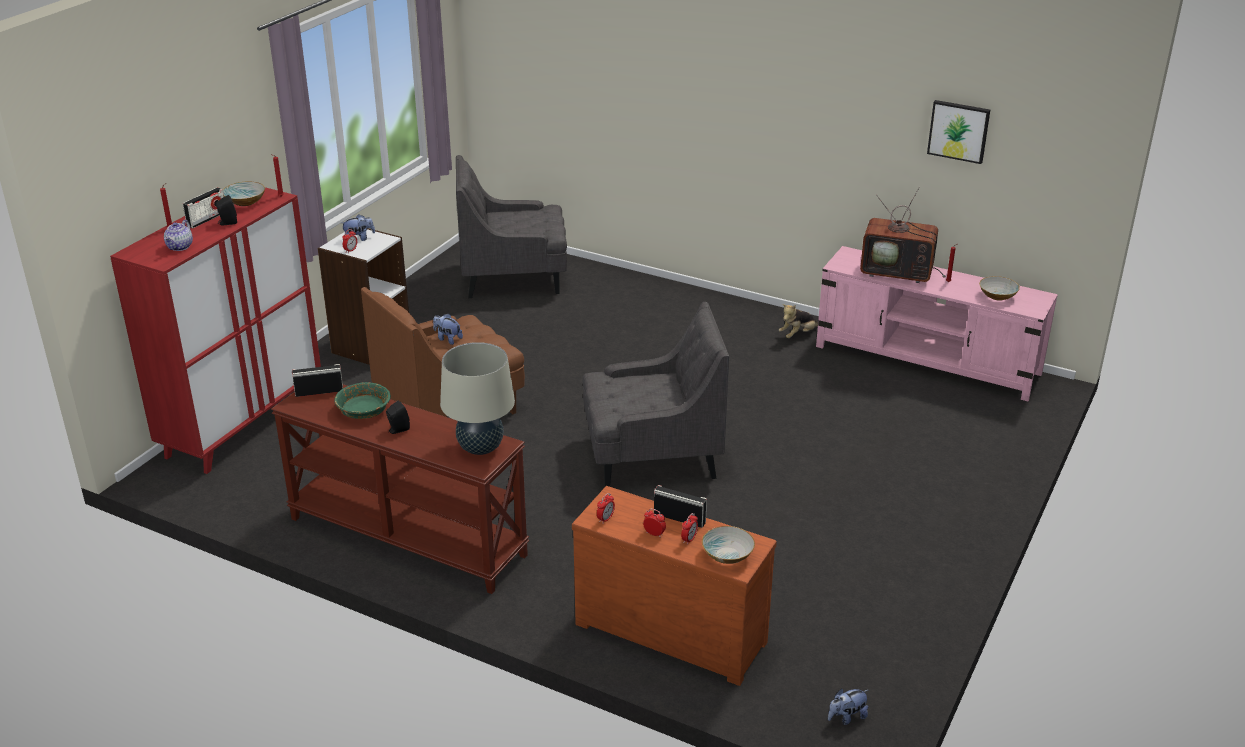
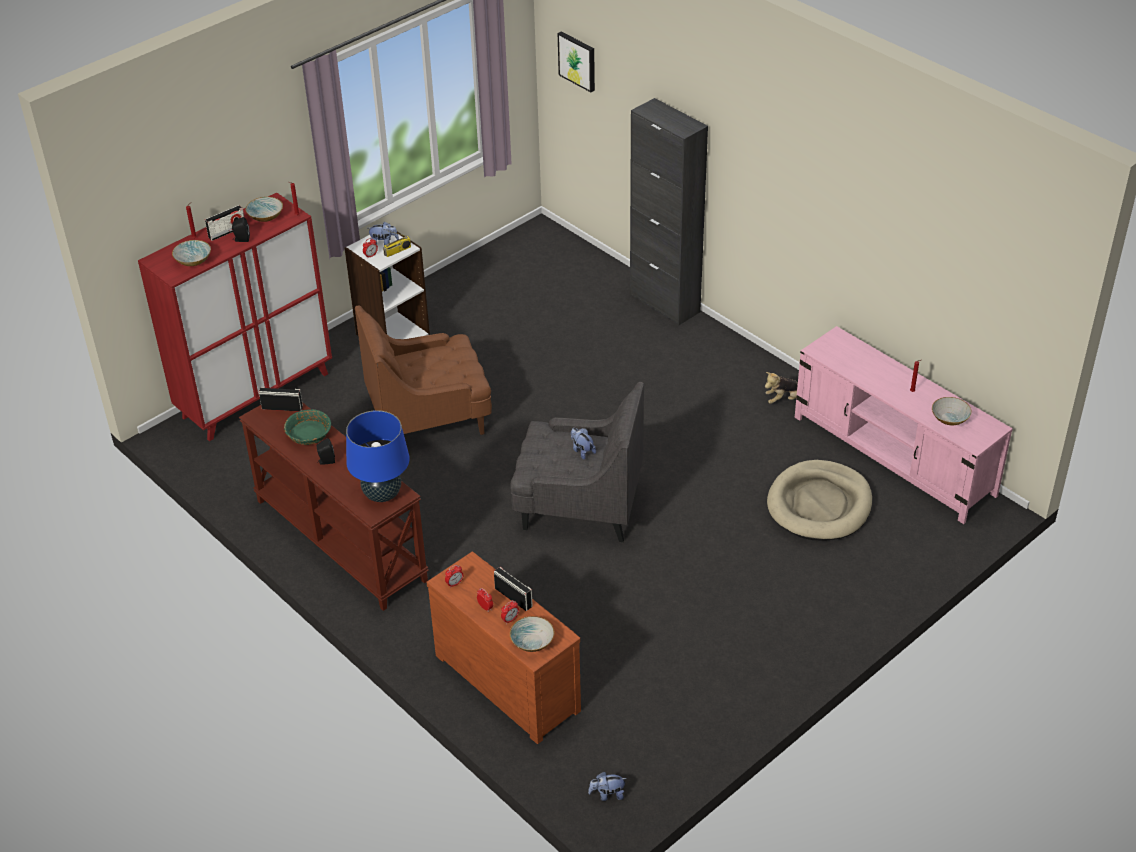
camera: 20 degrees right, 10 degrees up
teapot [164,220,193,251] -> bowl [172,240,211,266]
plush toy [433,313,463,345] -> plush toy moved to [571,428,596,460]
beige table lamp [440,342,515,455] -> blue table lamp [346,410,410,502]
grey armchair [456,155,567,298] -> none
television [860,187,946,283] -> none
picture [927,100,990,164] -> picture moved to [558,31,595,92]
none -> radio [383,230,411,257]
none -> black cabinet [630,98,708,326]
none -> beige dog bed [767,460,872,541]

